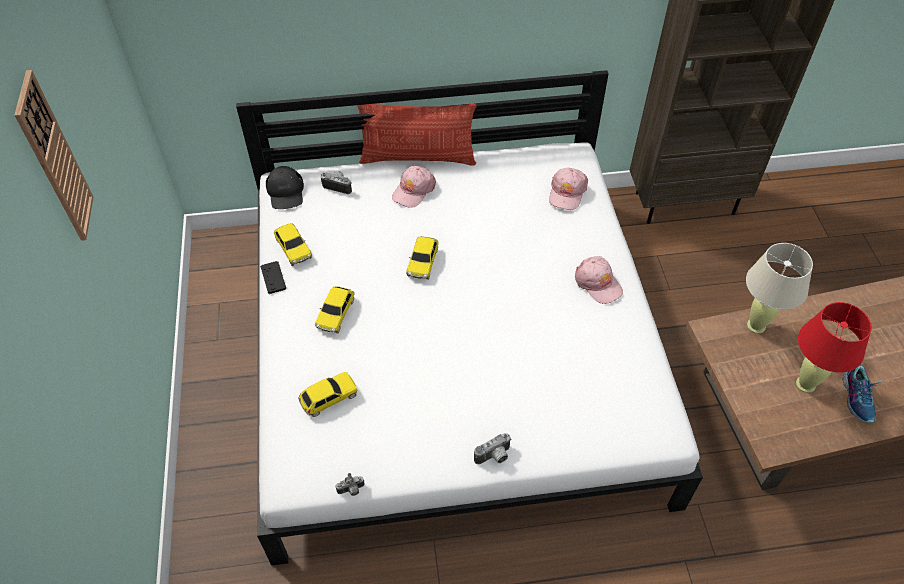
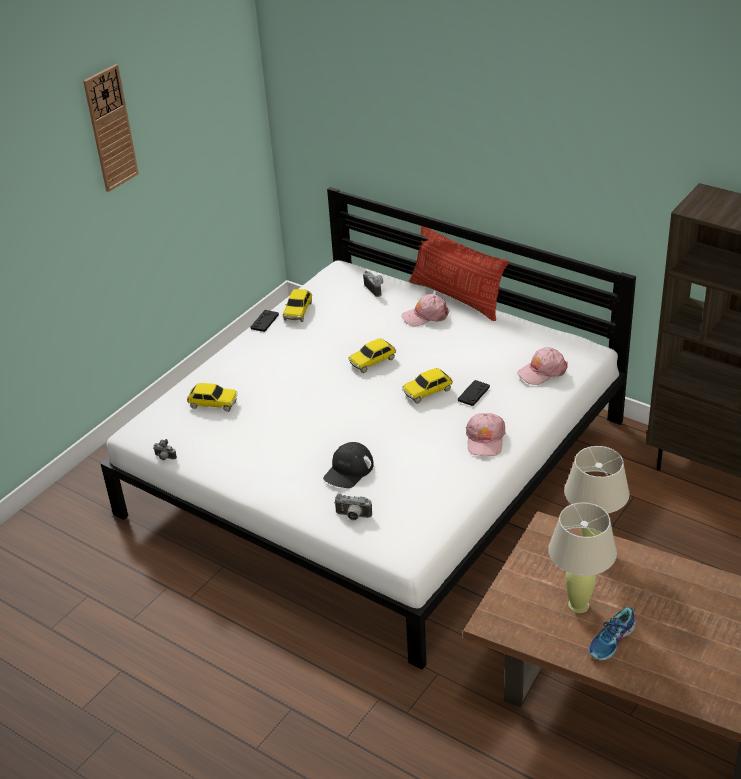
camera: 45 degrees right, 15 degrees down
black cap [266,166,304,209] -> black cap moved to [323,442,374,488]
toy car [315,286,355,333] -> toy car moved to [403,368,453,404]
camera [474,433,512,464] -> camera moved to [335,494,372,520]
red table lamp [796,302,872,393] -> beige table lamp [548,503,617,613]
none -> black game controller [458,380,490,406]

